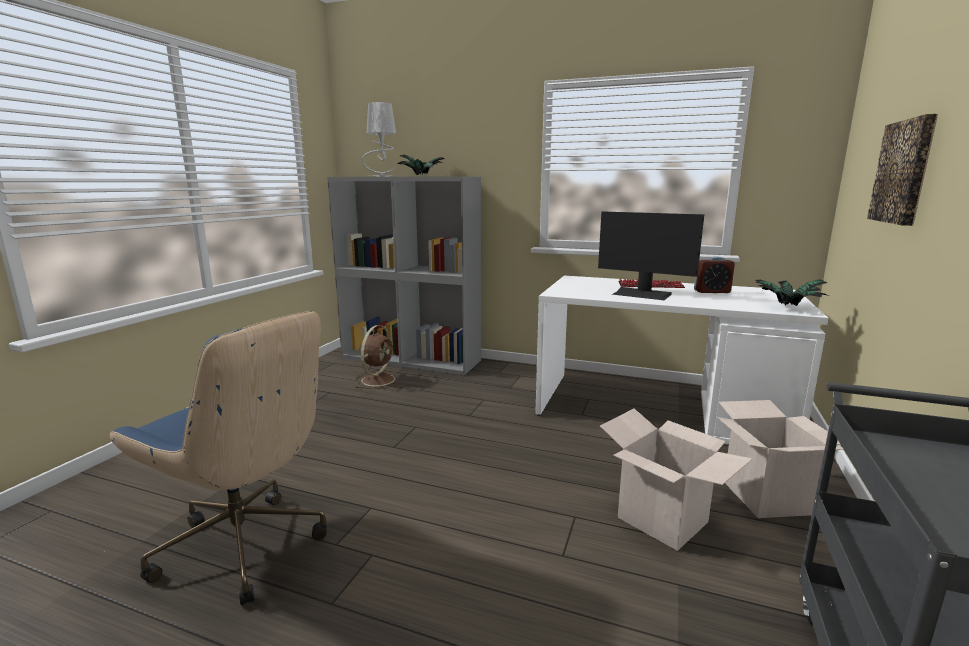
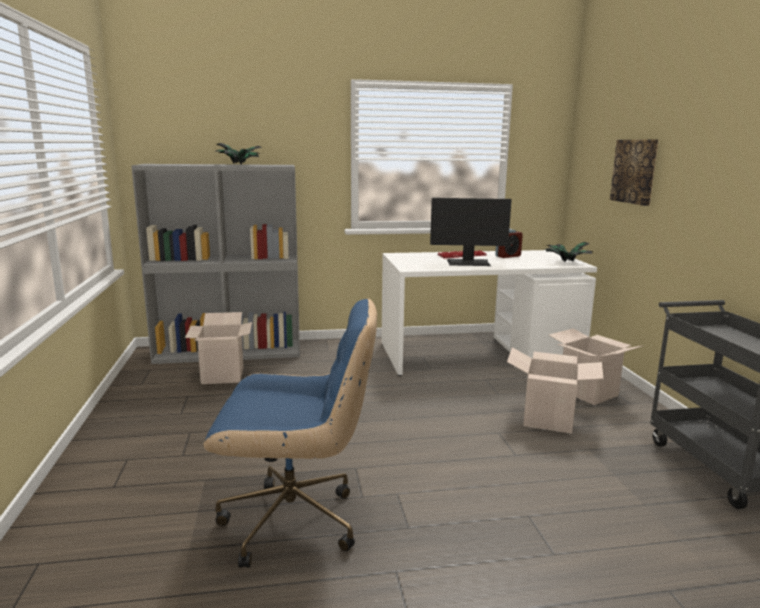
camera: 30 degrees left, 0 degrees up
brown fan [356,325,404,389] -> cardboard box [185,312,252,384]
grey table lamp [362,102,396,177] -> none

